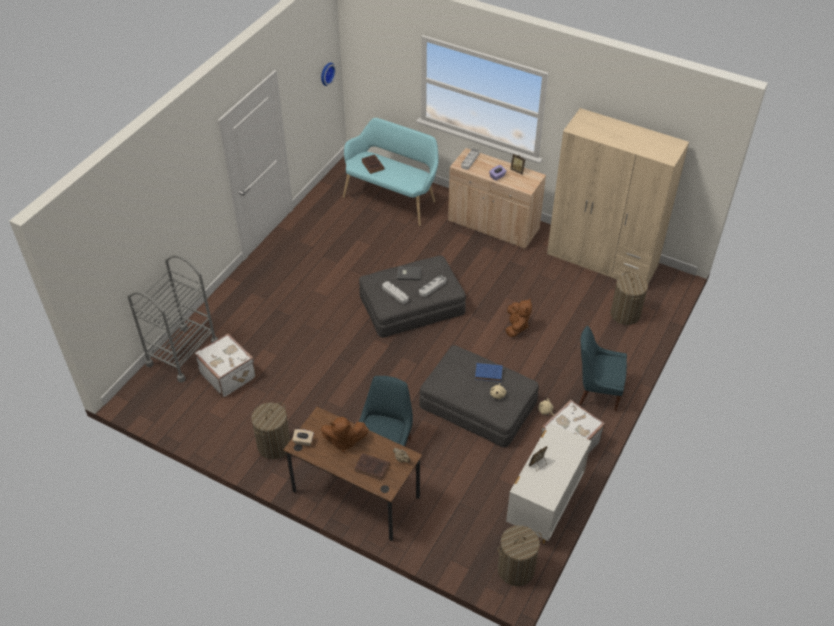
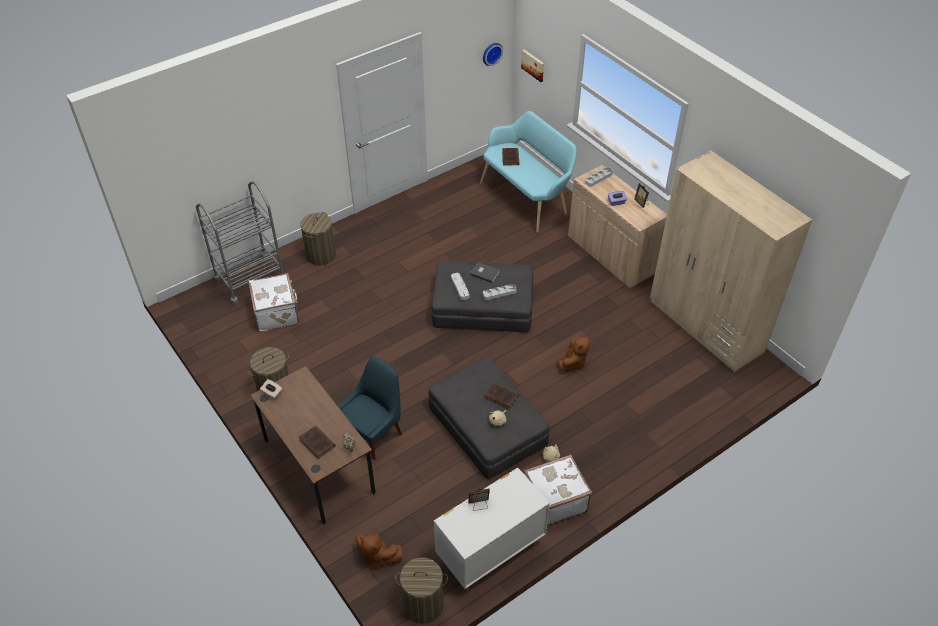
camera: 25 degrees right, 0 degrees up
brown plush toy [321,417,369,452] -> brown plush toy moved to [356,534,404,569]
blue book [475,363,503,382] -> brown book [485,382,519,410]
blue chair [579,326,627,411] -> none
laundry basket [611,271,648,325] -> laundry basket moved to [300,212,336,265]
none -> picture [521,49,544,82]

